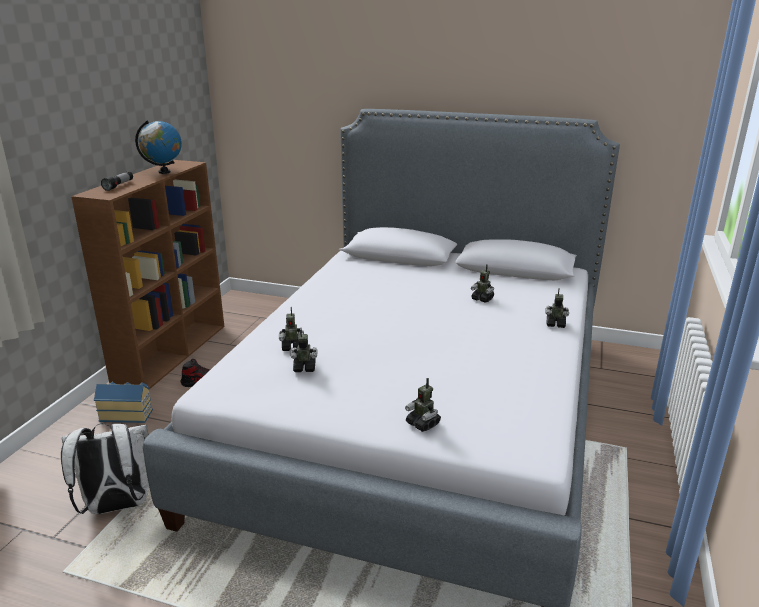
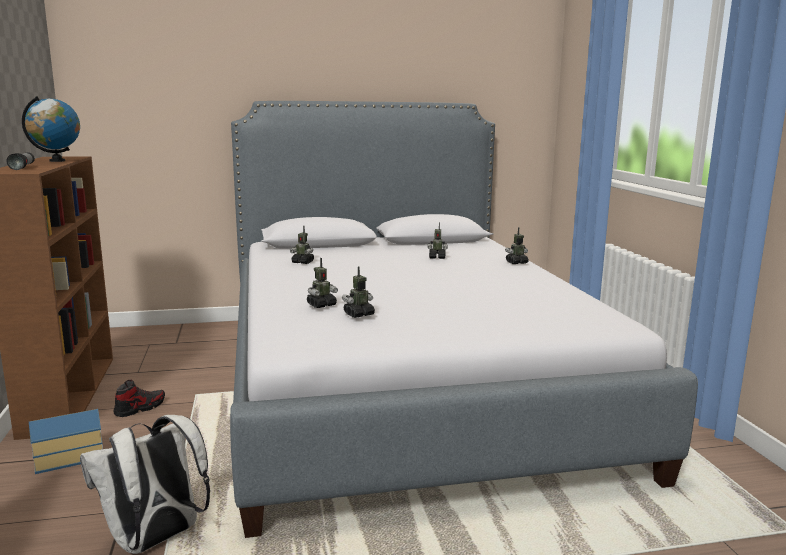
camera: 30 degrees left, 10 degrees down
toy robot [405,378,441,432] -> toy robot moved to [290,226,314,264]

